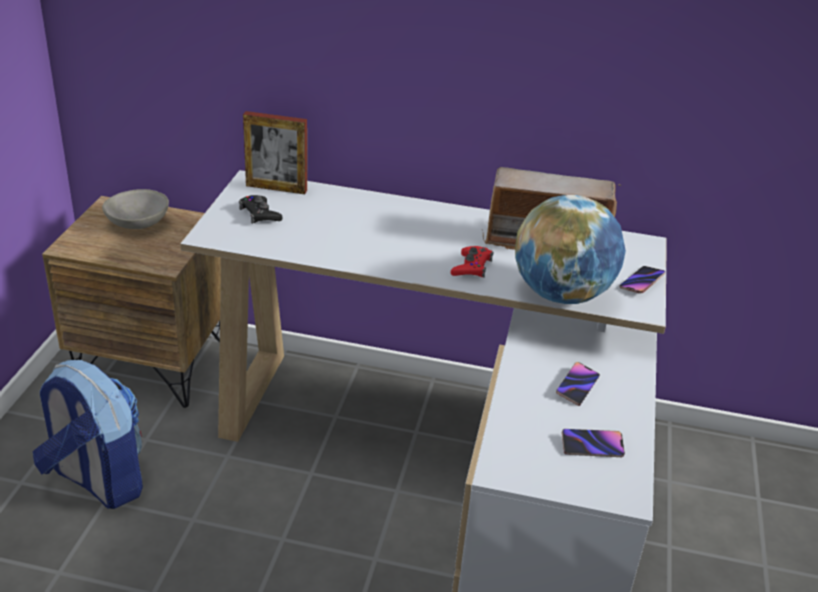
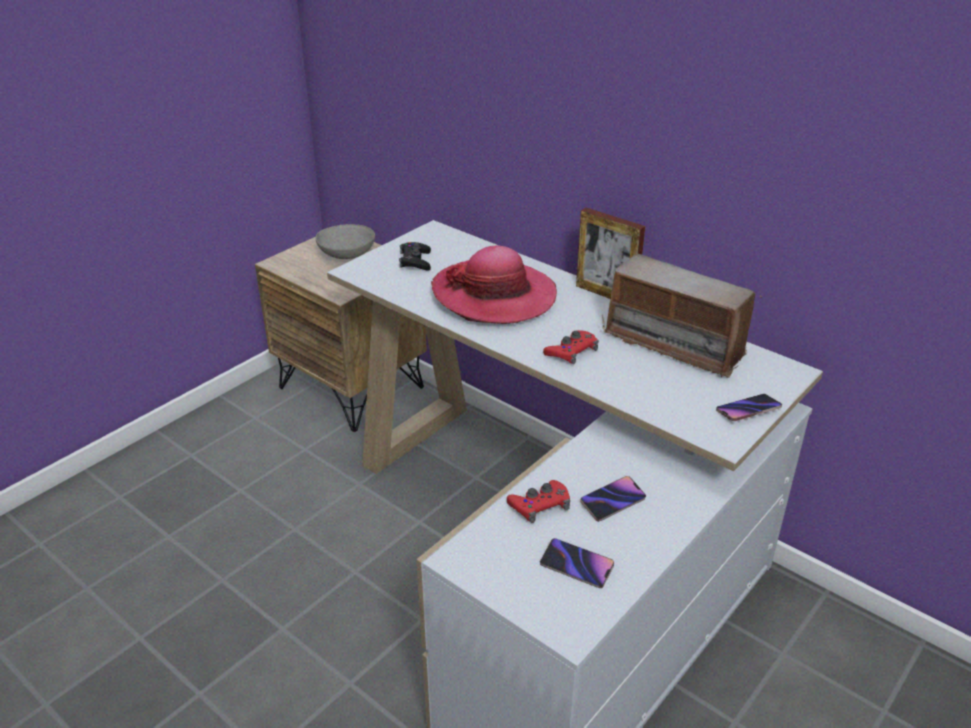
camera: 30 degrees right, 0 degrees up
backpack [33,360,143,509] -> none
picture frame [243,111,307,194] -> picture frame moved to [576,208,645,299]
globe [515,195,626,304] -> none
none -> hat [431,246,557,324]
none -> red game controller [507,480,570,523]

